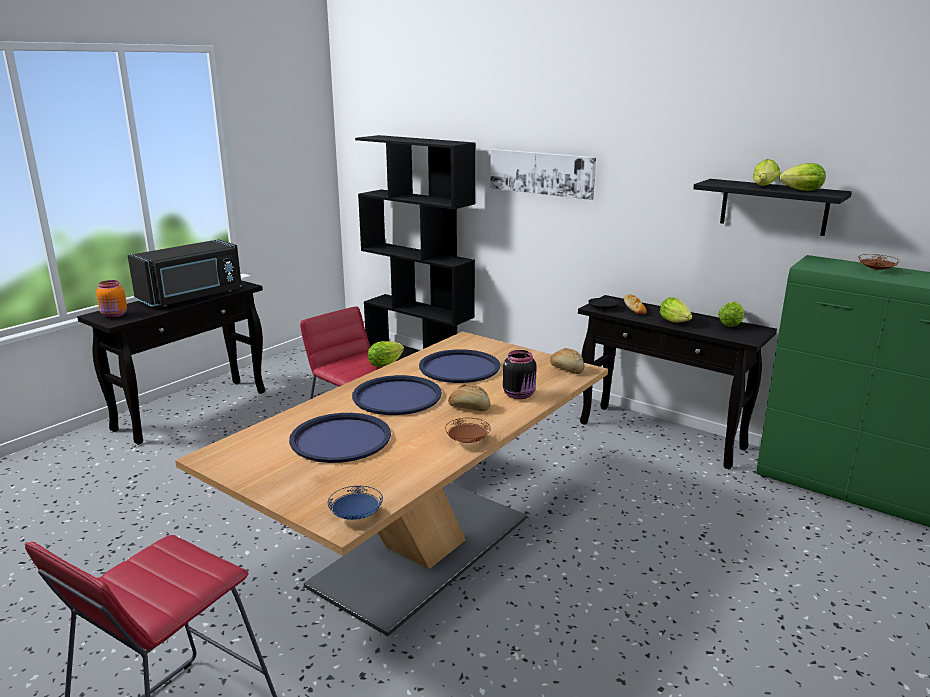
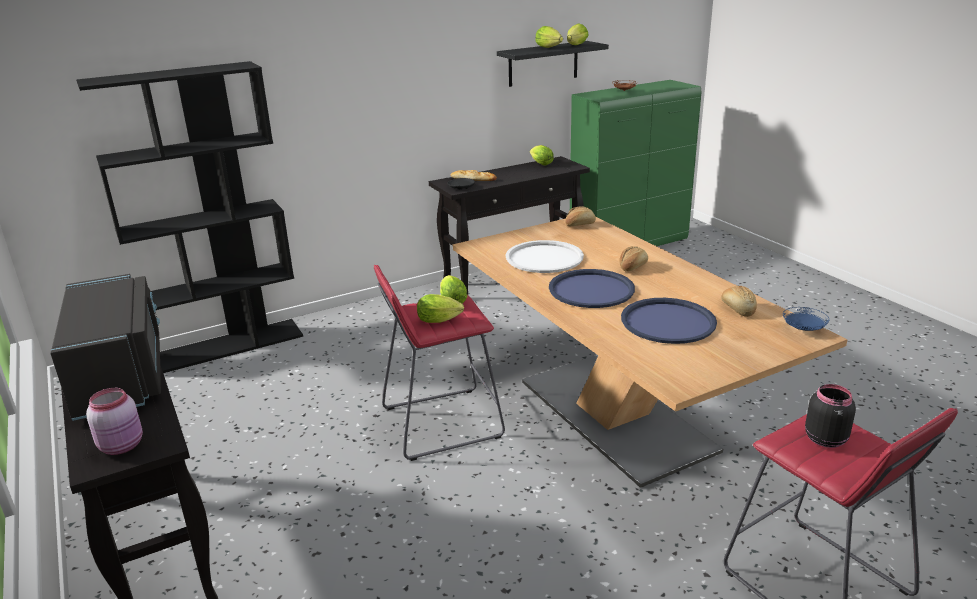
camera: 65 degrees left, 5 degrees up
orange jar [96,280,127,318] -> pink jar [86,388,143,455]
blue tray [419,349,500,383] -> white tray [506,240,584,273]
brown plate [445,418,491,443] -> none
picture [490,149,596,200] -> none
black jar [503,350,537,399] -> black jar moved to [805,384,856,448]
lettuce [660,297,692,323] -> lettuce moved to [417,294,464,323]
none -> bread [721,286,757,317]

